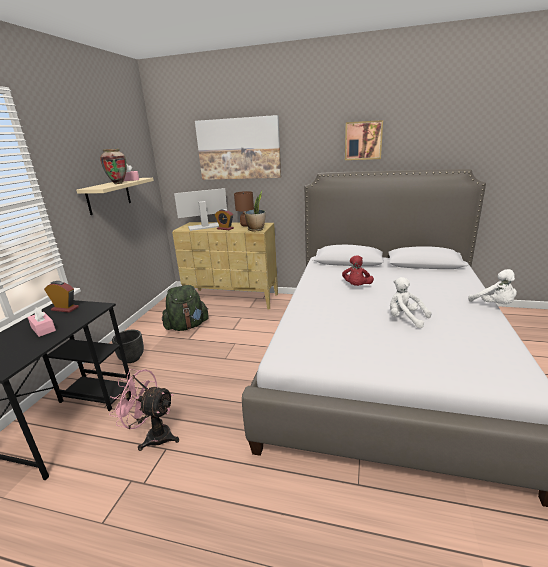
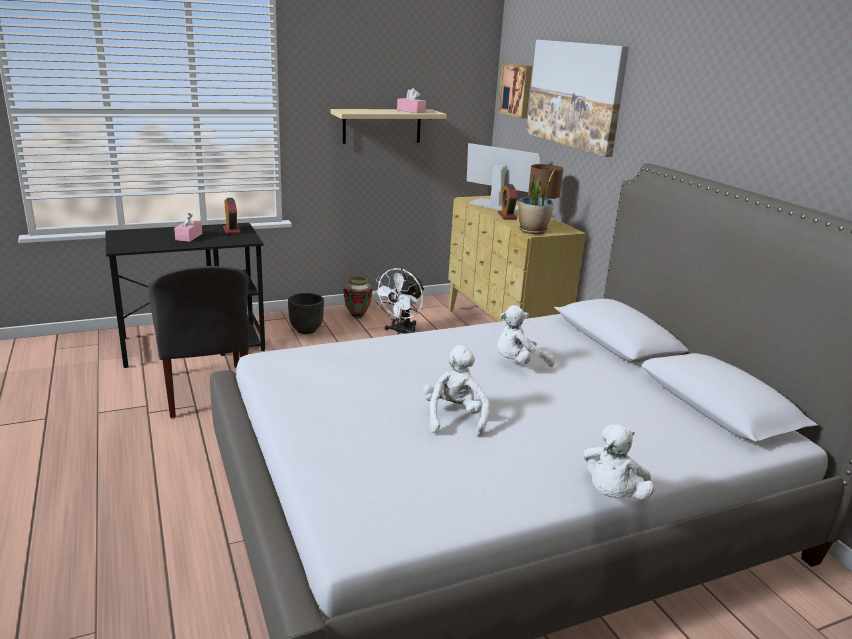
camera: 50 degrees right, 0 degrees up
vase [100,149,127,184] -> vase moved to [343,276,373,319]
pink fan [109,369,179,451] -> grey chair [148,266,249,418]
green backpack [162,285,209,331] -> white fan [372,268,425,335]
red plush toy [342,255,374,286] -> white plush toy [497,305,555,367]
picture [345,120,383,160] -> picture moved to [498,63,532,119]

